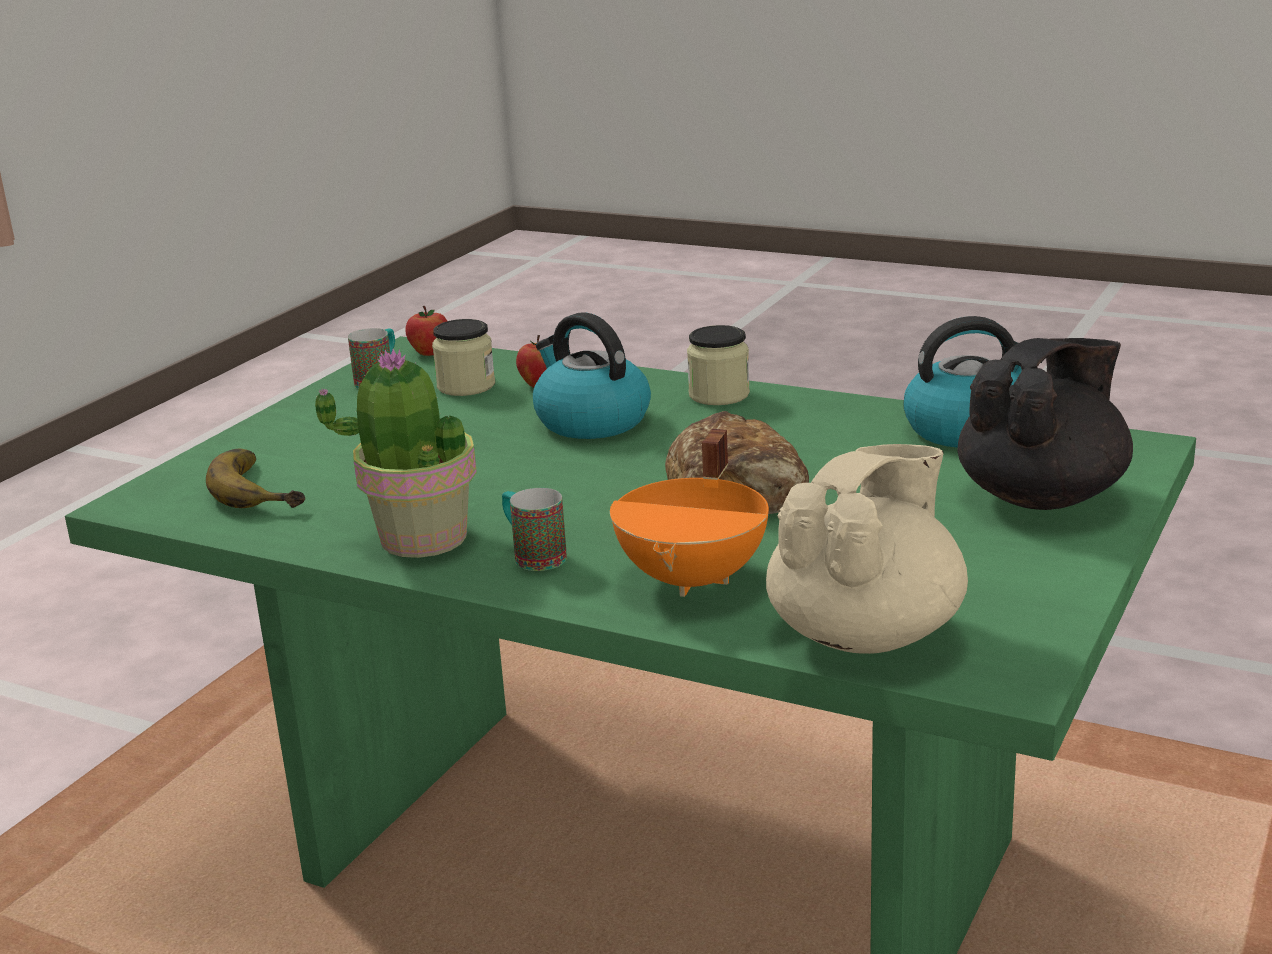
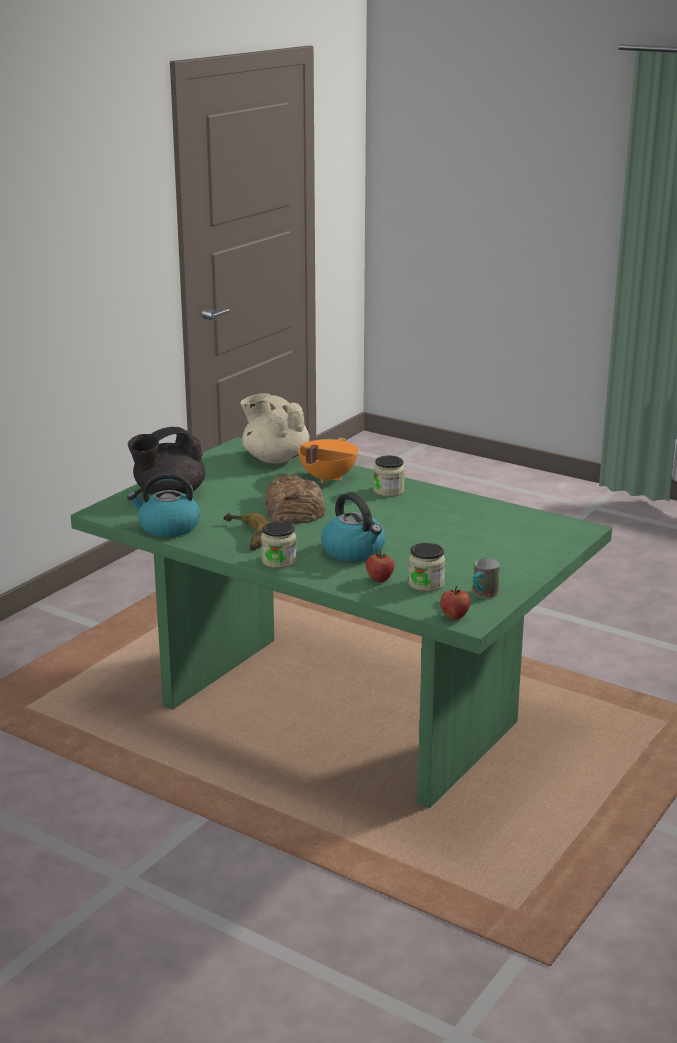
camera: 175 degrees left, 0 degrees up
banana [206,449,305,508] -> banana moved to [223,513,270,550]
potted plant [315,349,477,558] -> none
mug [502,488,567,571] -> jar [373,455,405,497]
beige teapot [766,444,968,654] -> beige teapot turned 90 degrees clockwise [240,393,309,464]

